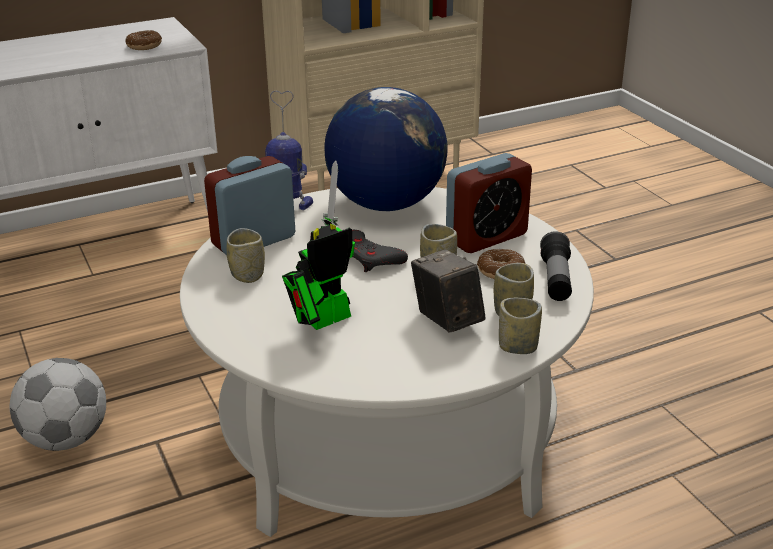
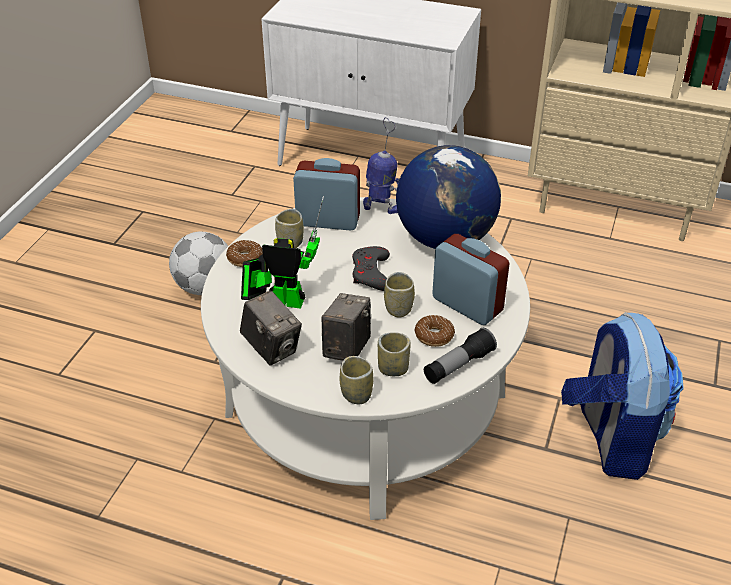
camera: 45 degrees right, 10 degrees up
donut [125,30,162,50] -> donut moved to [226,240,263,267]
alarm clock [446,153,532,253] -> alarm clock turned 150 degrees counterclockwise [432,234,510,325]
none -> camera [240,290,302,365]
none -> backpack [561,312,684,480]

